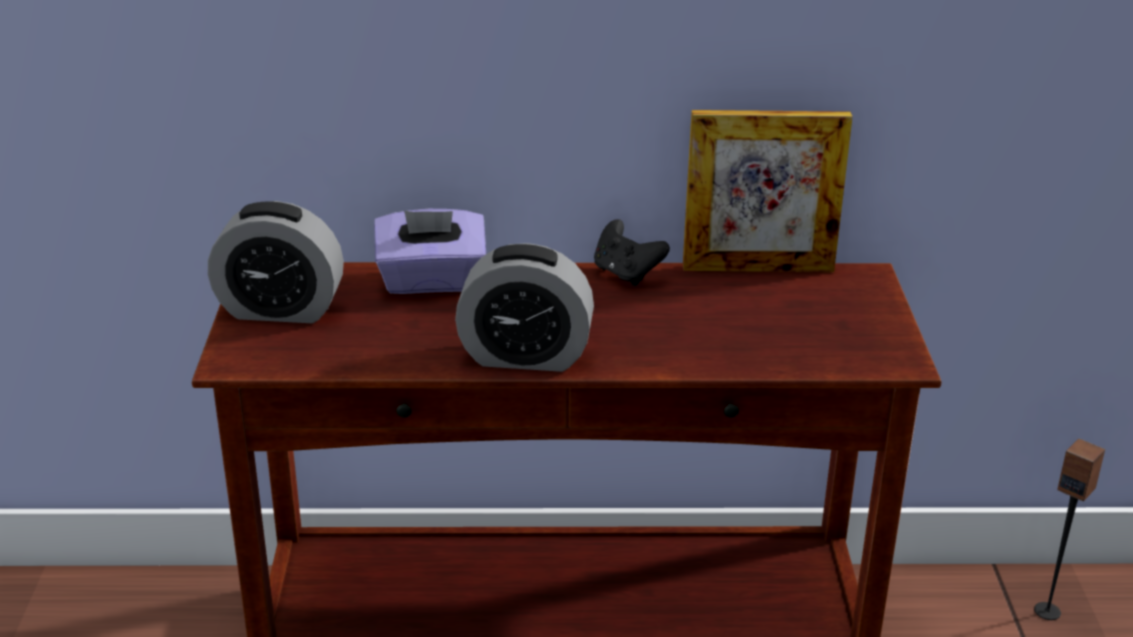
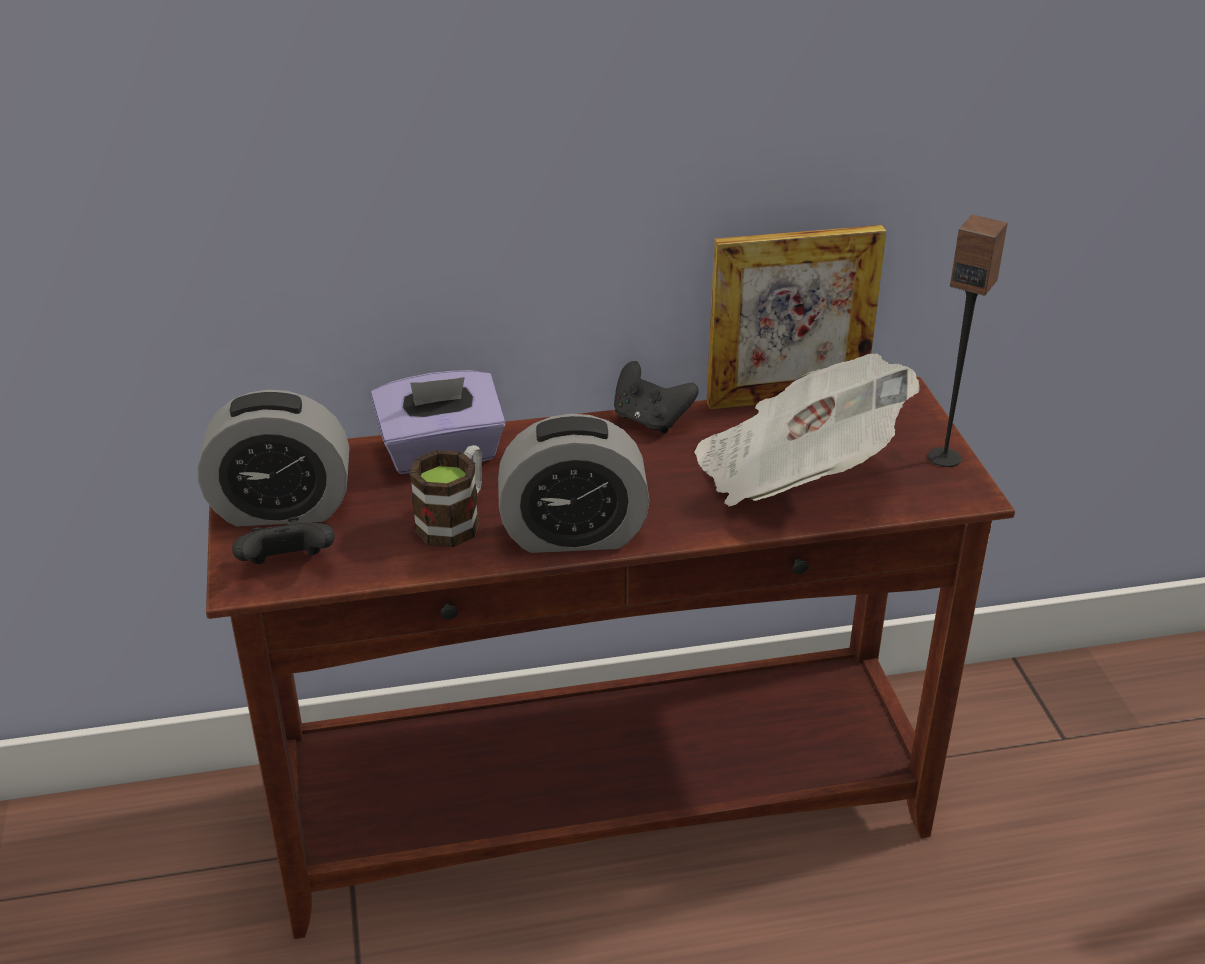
camera: 10 degrees left, 5 degrees up
speaker [1034,438,1105,620] -> speaker moved to [928,214,1008,467]
none -> black game controller [232,517,335,564]
none -> mug [409,445,482,547]
none -> newspaper [694,354,920,506]

